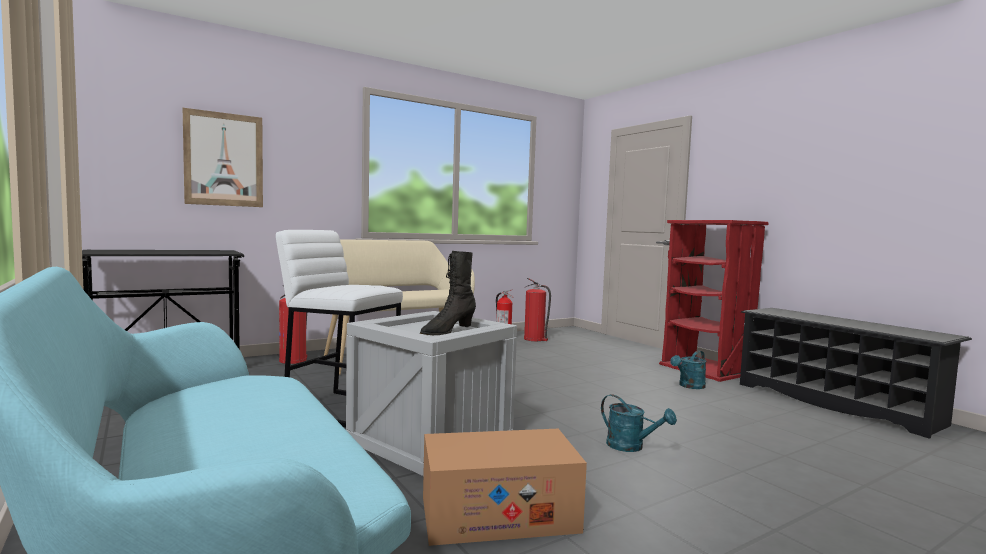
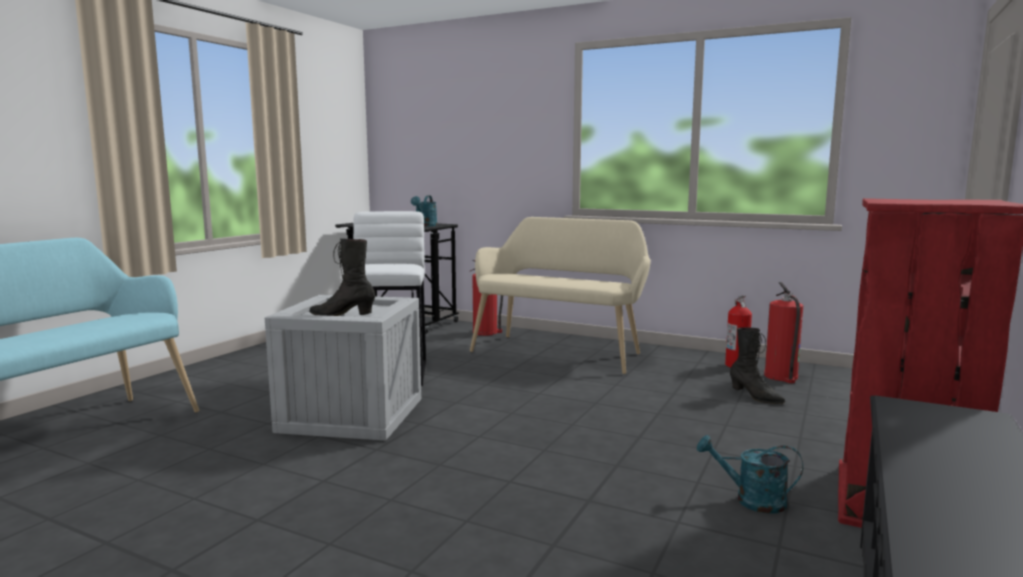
camera: 60 degrees right, 5 degrees up
picture [183,108,263,207] -> none
cardboard box [423,429,587,546] -> none
turquoise watering can [601,394,677,452] -> turquoise watering can moved to [411,195,438,227]
none -> black boot [730,327,785,404]

